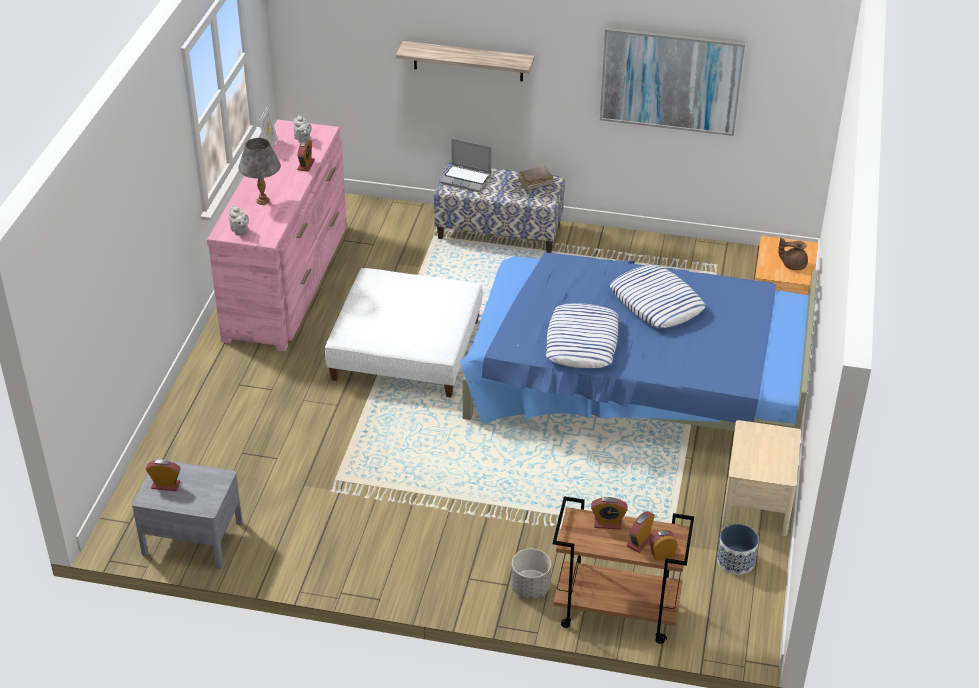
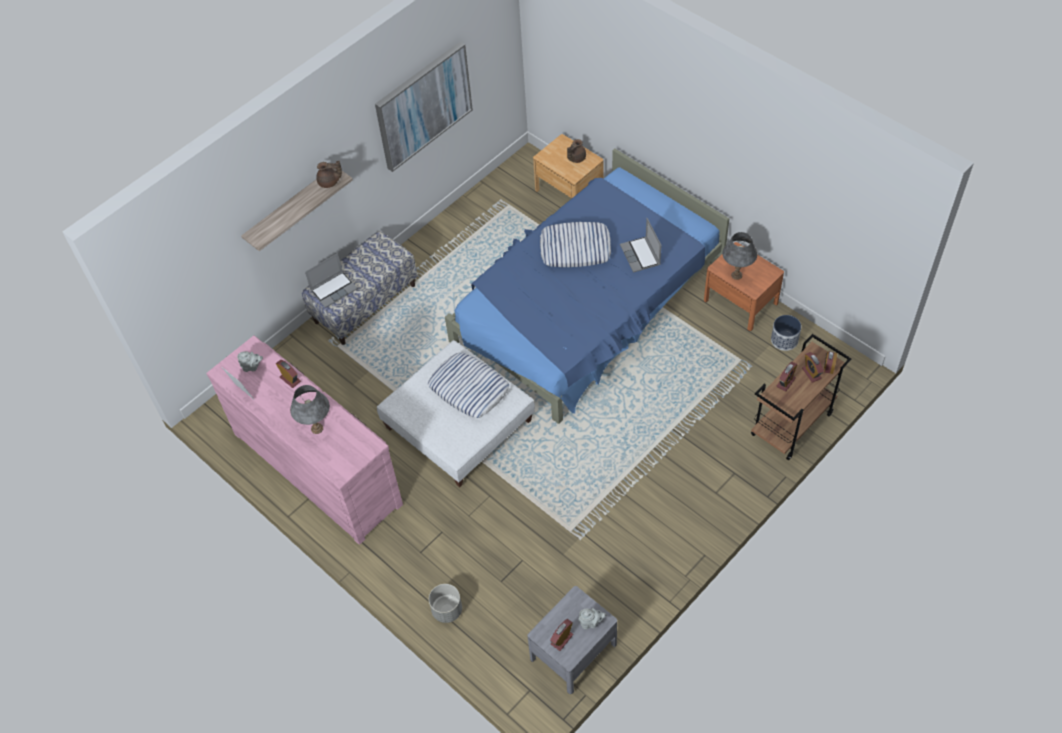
camera: 55 degrees left, 15 degrees up
grey teapot [229,205,249,235] -> grey teapot moved to [578,608,606,629]
grey planter [511,549,551,599] -> grey planter moved to [429,584,462,623]
brown book [518,166,553,191] -> none
pillow [546,303,619,368] -> pillow moved to [428,352,509,418]
beige nightstand [721,420,801,536] -> orange nightstand [704,242,784,331]
none -> brown teapot [316,161,342,188]
none -> laptop [620,218,661,273]
none -> grey table lamp [722,232,757,280]

